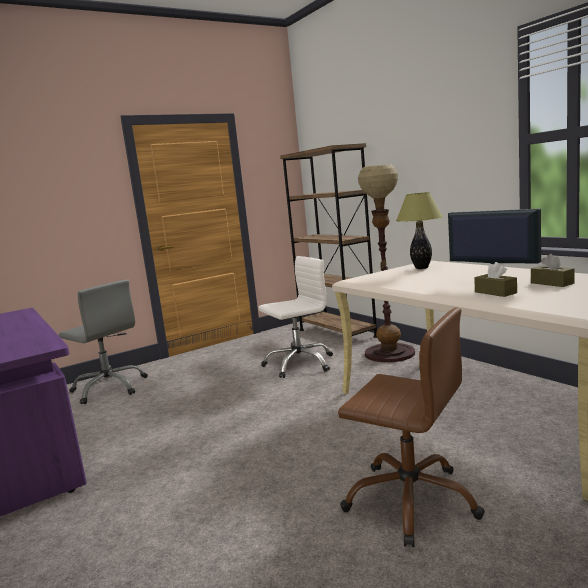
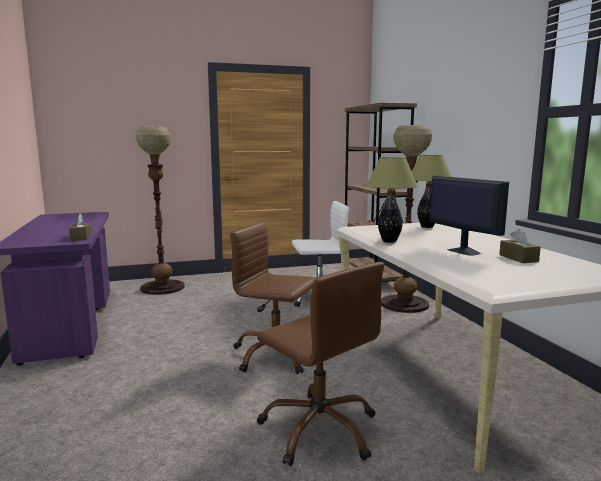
camera: 15 degrees right, 0 degrees up
grey office chair [59,279,148,404] -> floor lamp [136,127,185,295]
brown tissue box [474,262,517,297] -> brown tissue box moved to [69,214,92,241]
none -> brown office chair [230,222,317,374]
none -> table lamp [366,157,418,243]

